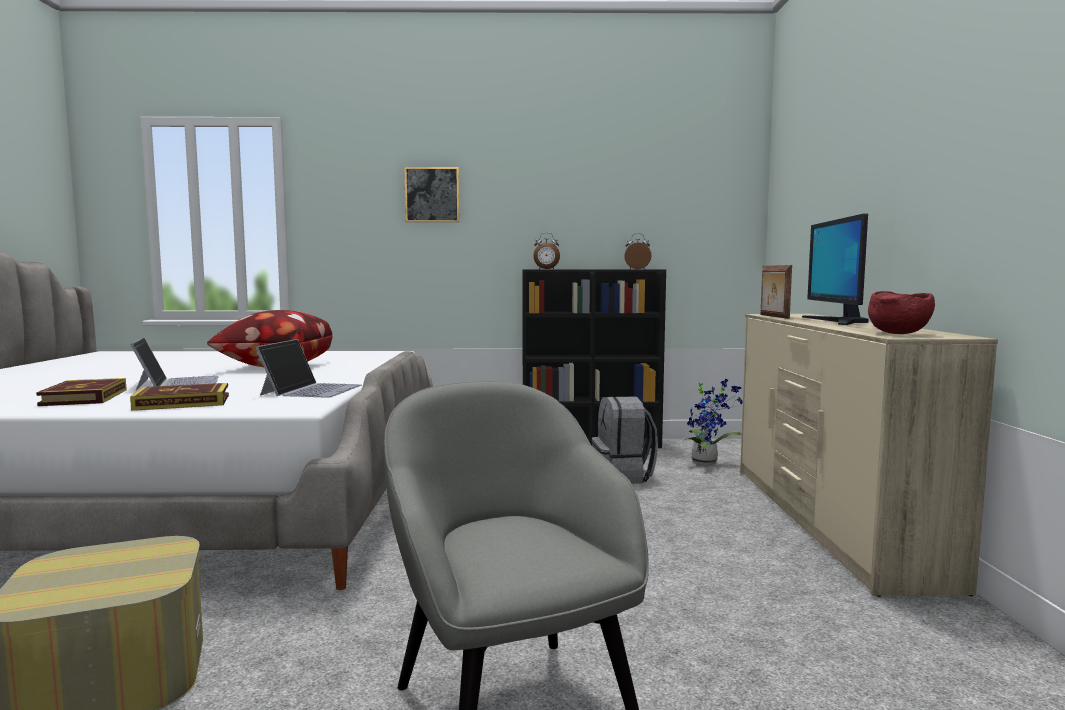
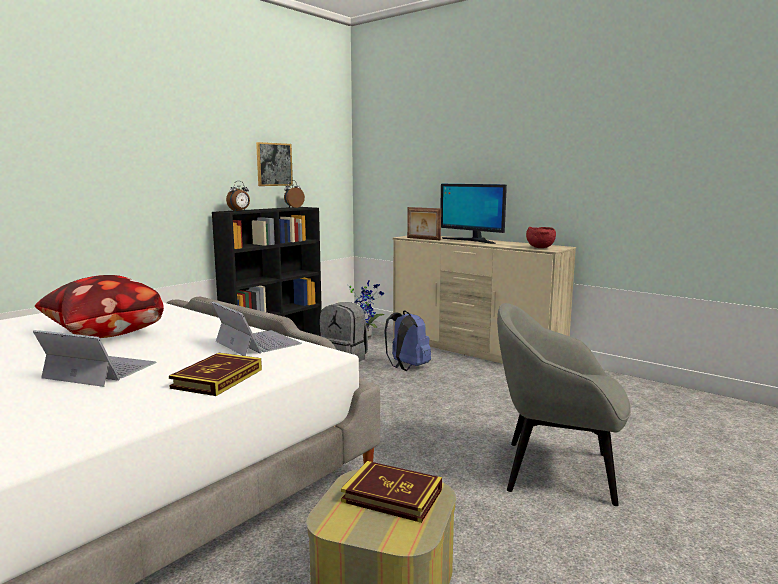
camera: 50 degrees left, 5 degrees up
book [36,378,127,406] -> book moved to [341,461,442,523]
picture [404,167,460,222] -> picture moved to [256,142,293,186]
none -> blue backpack [384,310,431,371]

